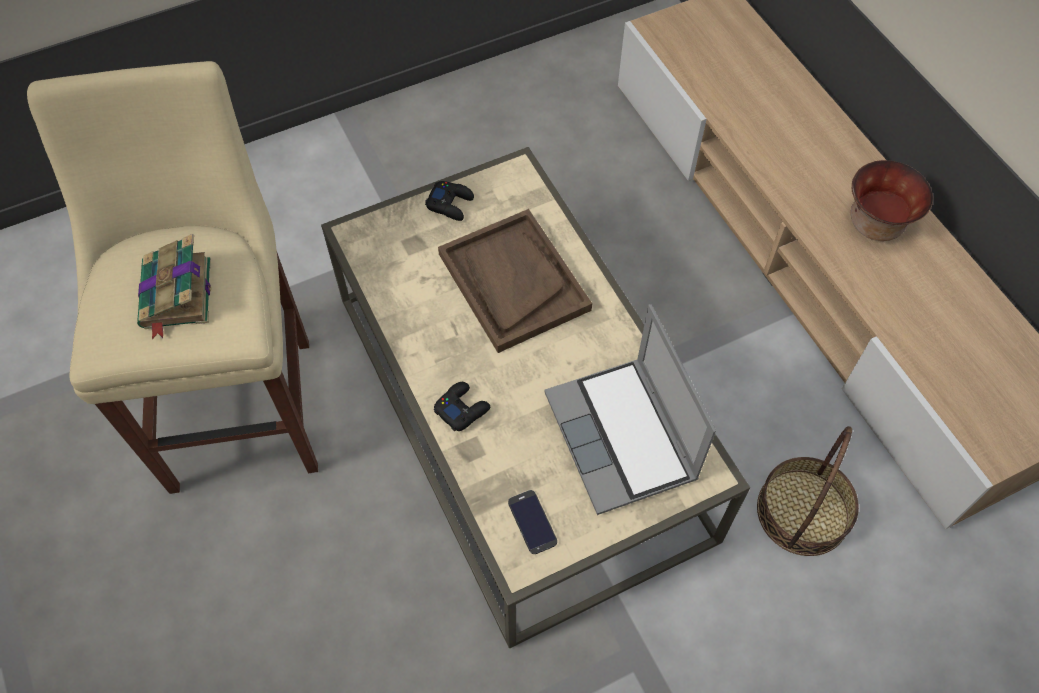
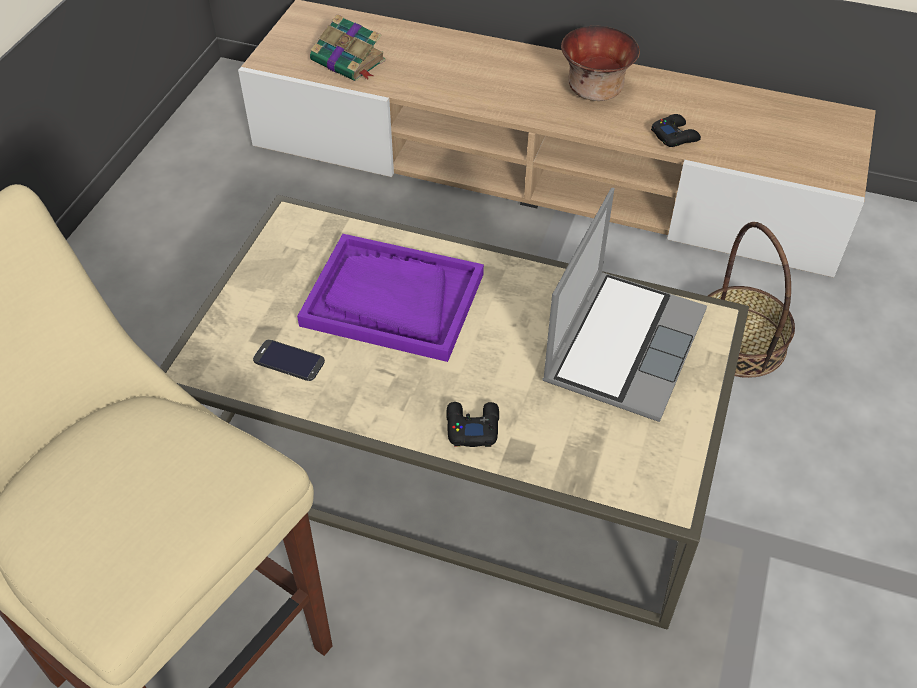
camera: 45 degrees left, 10 degrees down
book [137,234,211,339] -> book moved to [310,14,386,82]
black game controller [425,181,474,221] -> black game controller moved to [651,114,701,147]
brown tray [438,209,592,353] -> purple tray [297,234,484,362]
phone [508,490,557,554] -> phone moved to [253,340,325,381]
laptop [544,304,716,515] -> laptop turned 90 degrees counterclockwise [543,188,707,422]

